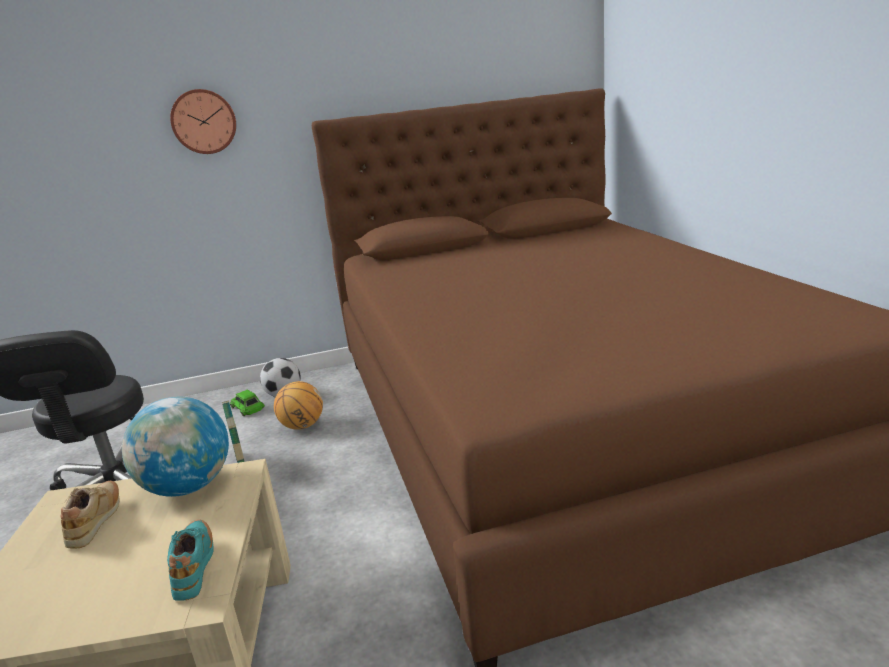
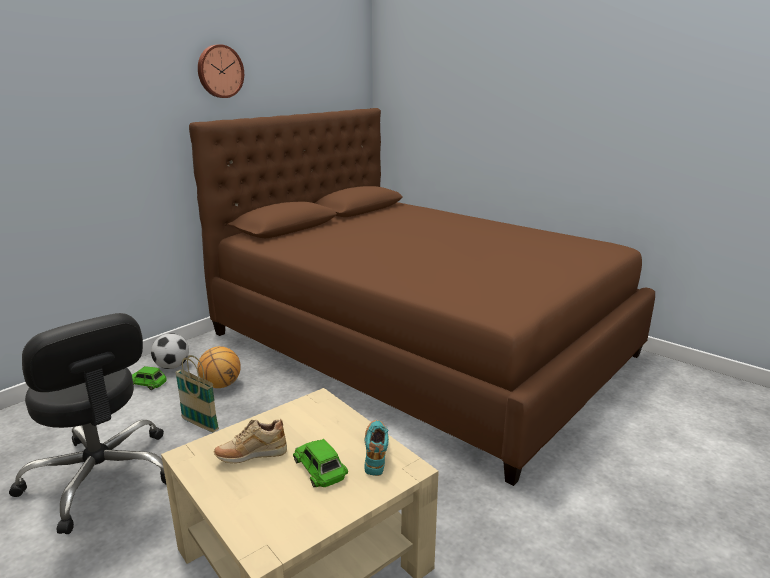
camera: 35 degrees left, 0 degrees up
beige shoe [61,481,120,549] -> beige shoe turned 75 degrees counterclockwise [214,419,287,463]
globe [122,397,229,497] -> none
turquoise shoe [167,519,214,601] -> turquoise shoe turned 45 degrees clockwise [364,420,389,476]
wall clock [170,89,236,154] -> wall clock moved to [198,44,244,98]
none -> green toy car [293,439,348,487]

